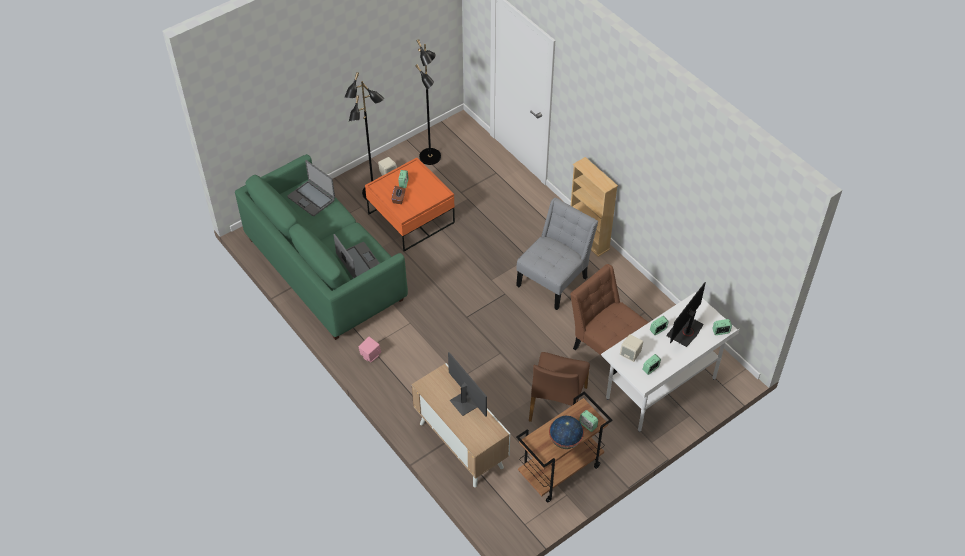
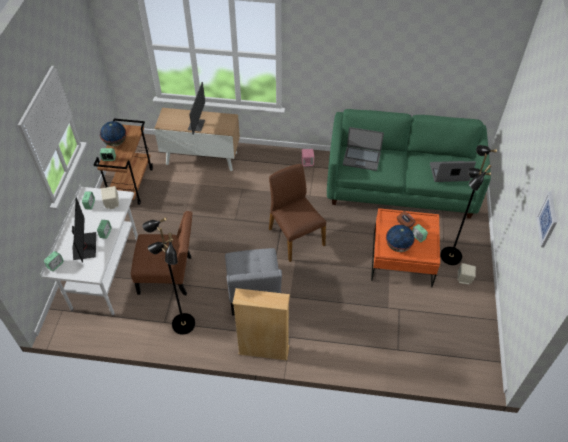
camera: 135 degrees right, 0 degrees up
black floor lamp [415,39,441,165] -> black floor lamp moved to [142,217,195,335]
monitor [448,352,487,417] -> monitor turned 90 degrees counterclockwise [188,82,205,135]
brown chair [529,352,590,422] -> brown chair moved to [269,164,326,262]
none -> globe [386,225,415,252]
none -> picture [536,191,557,247]

